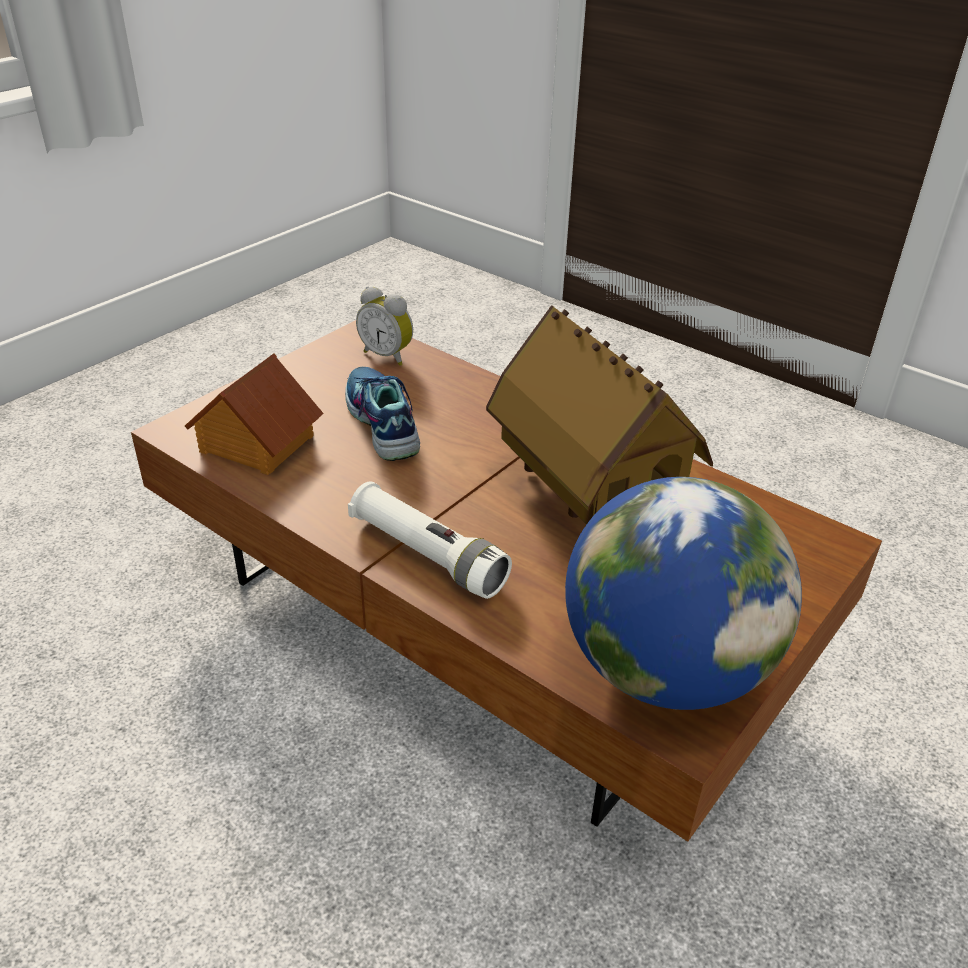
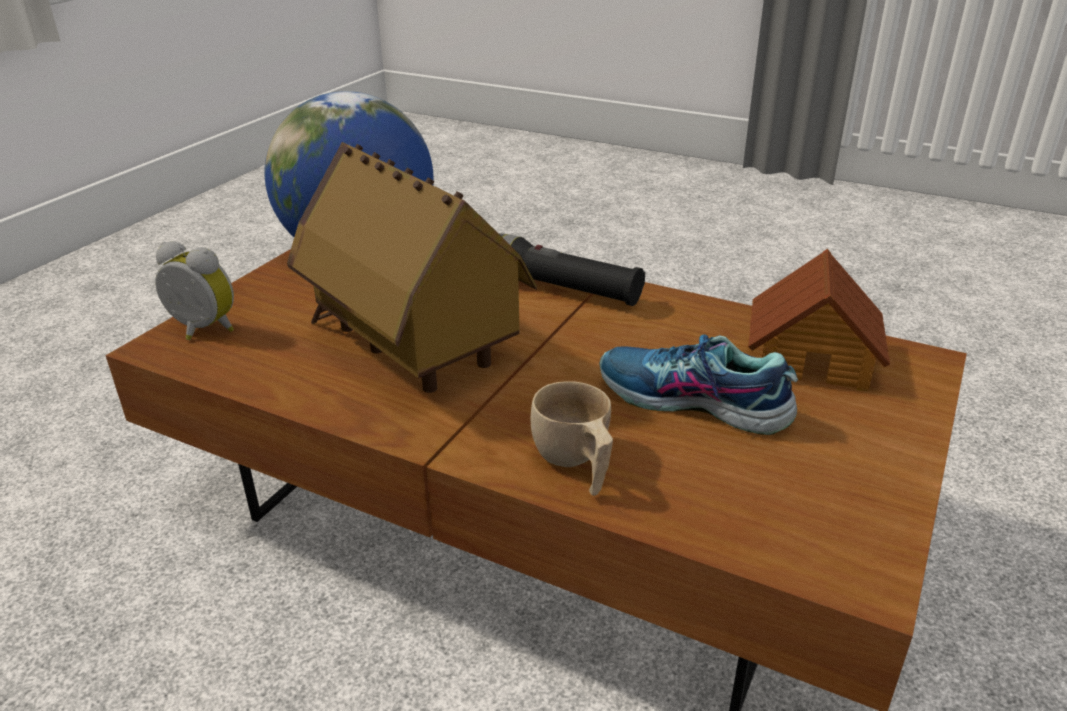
camera: 170 degrees right, 5 degrees down
shoe [345,367,420,461] -> shoe turned 150 degrees clockwise [599,335,798,435]
white flashlight [348,481,512,599] -> black flashlight [498,233,645,306]
alarm clock [356,286,413,366] -> alarm clock moved to [155,241,234,340]
none -> beige cup [531,381,613,496]

